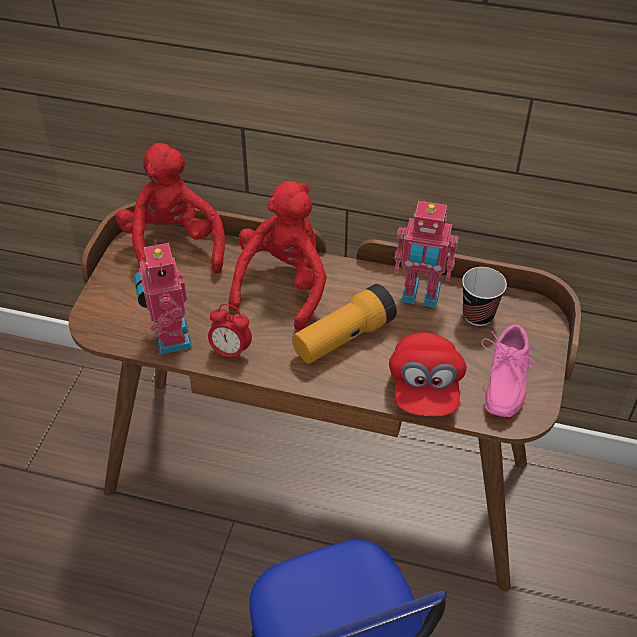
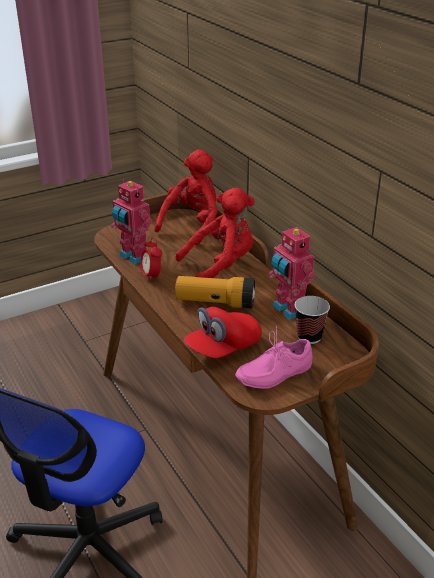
camera: 45 degrees right, 15 degrees down
toy robot [134,240,193,354] -> toy robot turned 75 degrees counterclockwise [111,180,152,264]

